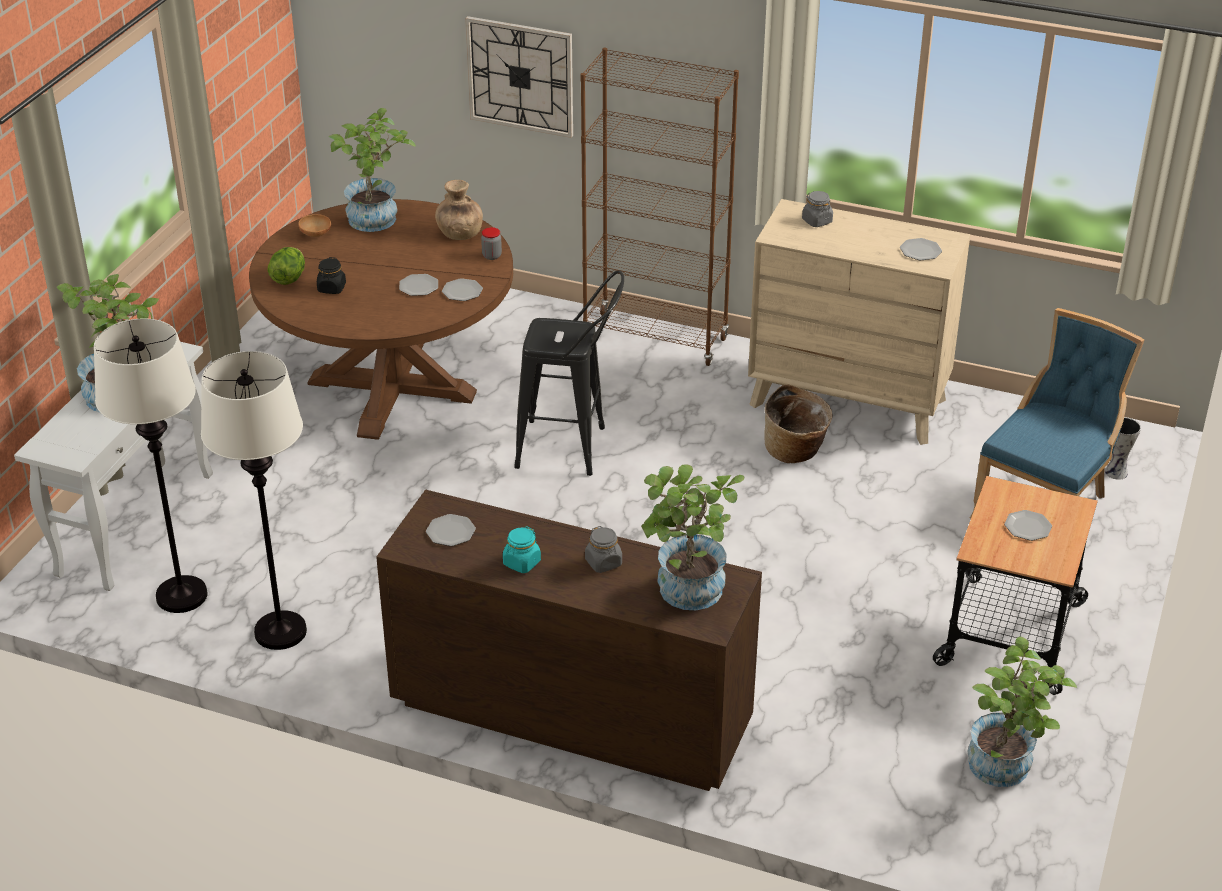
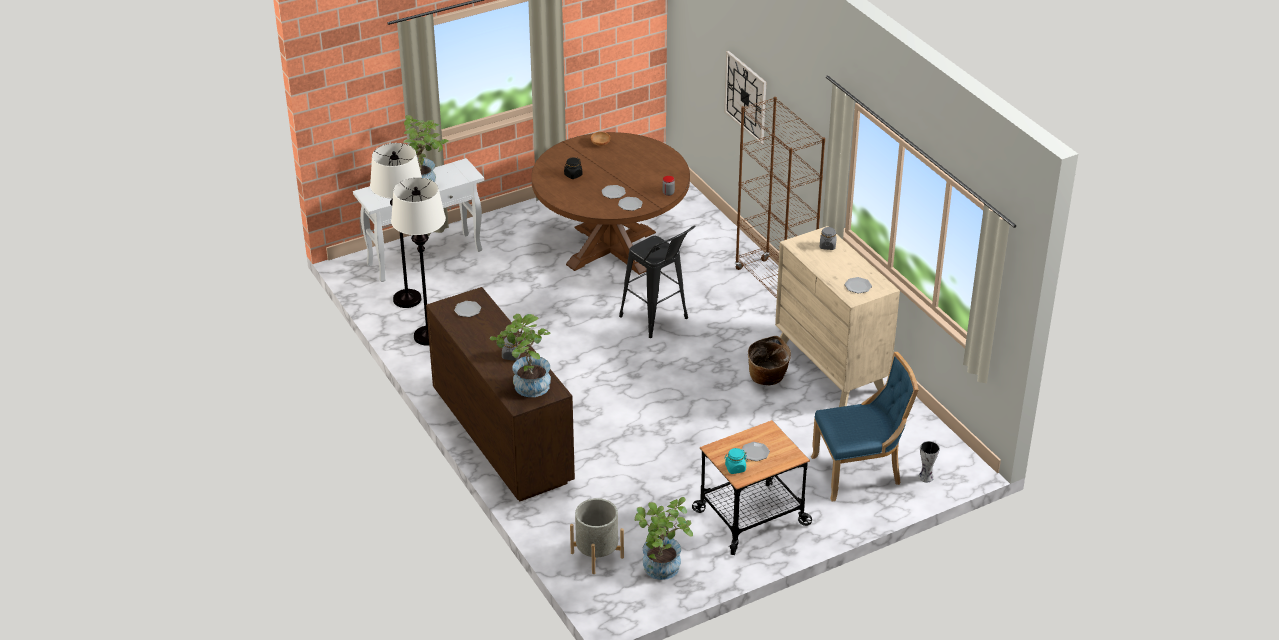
camera: 40 degrees right, 0 degrees up
lettuce [268,247,305,285] -> none
potted plant [328,108,416,232] -> none
brown vase [435,180,483,240] -> none
turquoise jar [503,526,541,573] -> turquoise jar moved to [724,448,747,474]
none -> grey planter [570,498,624,574]

